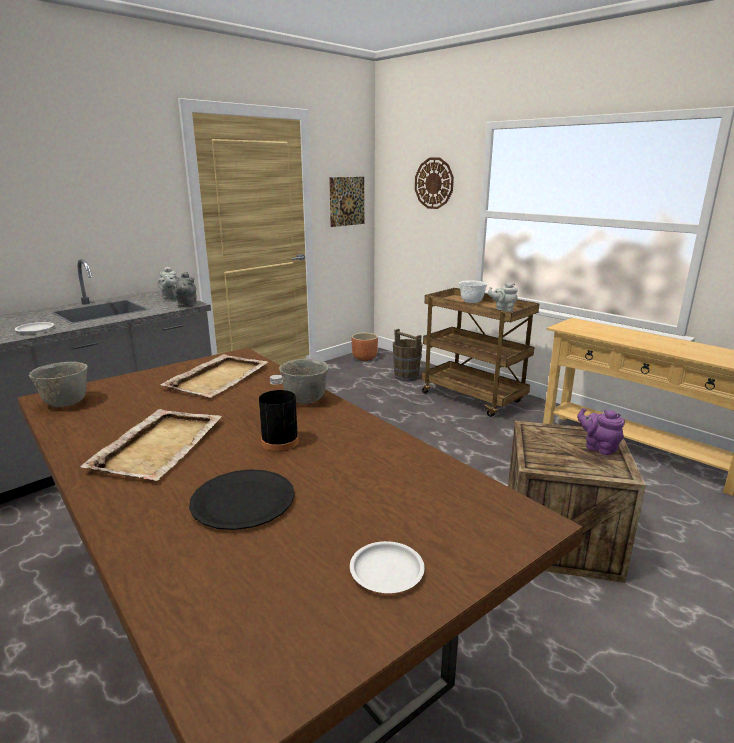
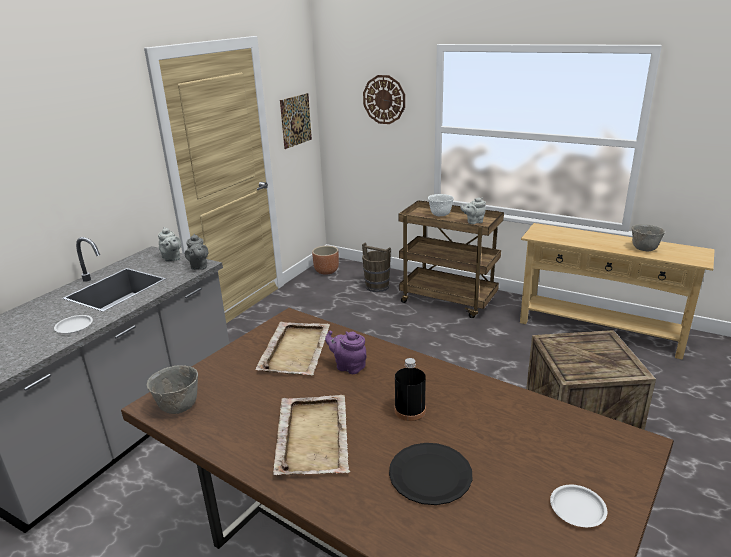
camera: 15 degrees left, 5 degrees up
grey bowl [279,359,328,404] -> grey bowl moved to [631,224,665,251]
purple teapot [577,408,625,455] -> purple teapot moved to [325,331,367,374]

